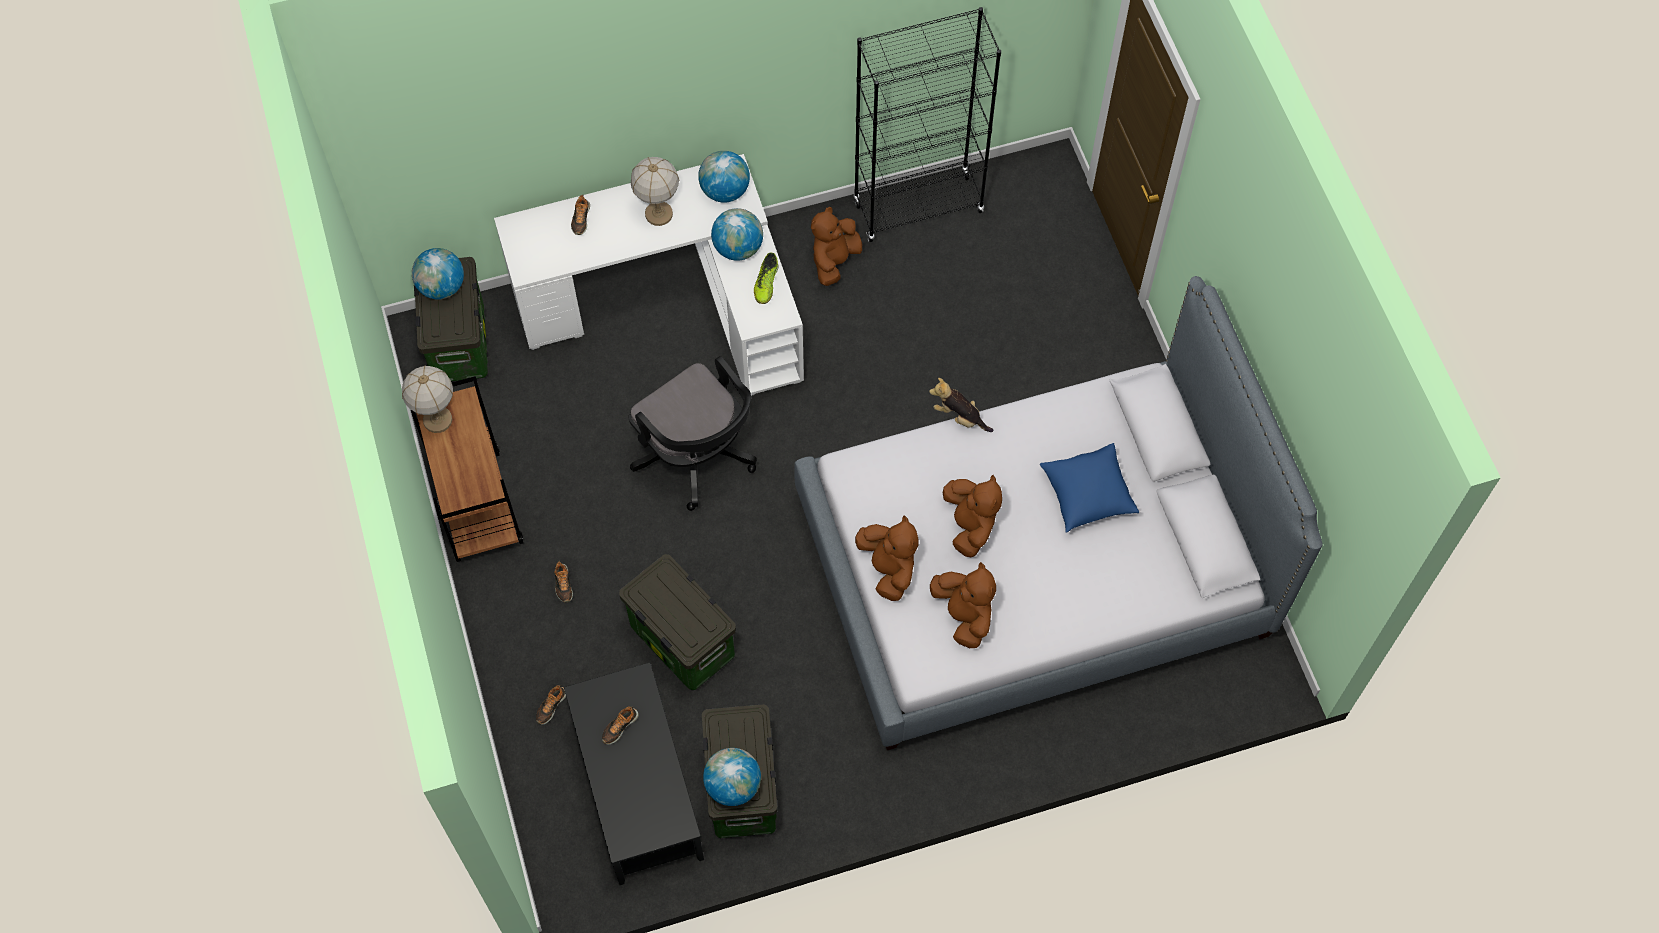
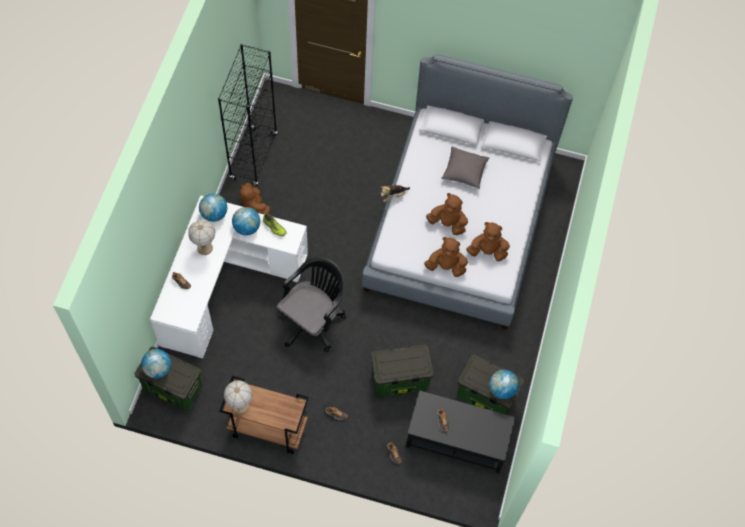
camera: 60 degrees left, 0 degrees up
black office chair [629,356,757,511] -> black office chair turned 45 degrees counterclockwise [277,257,346,352]
blue pillow [1040,443,1139,533] -> grey pillow [441,146,489,189]

